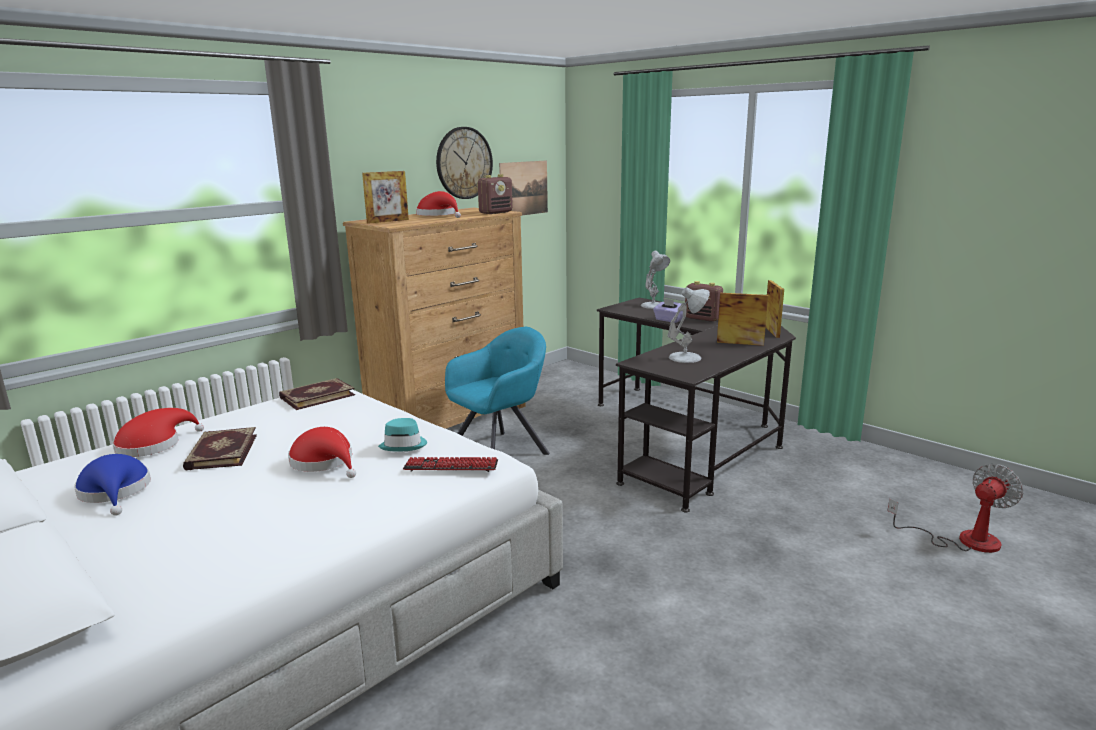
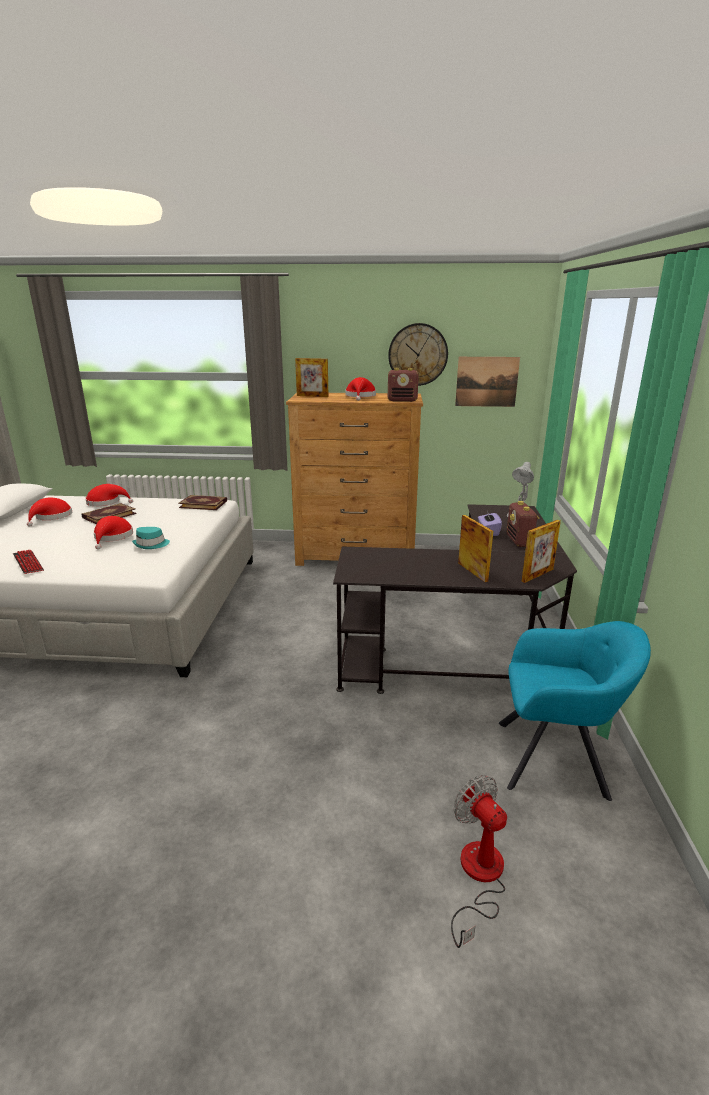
camera: 50 degrees right, 5 degrees up
blue hat [74,454,151,516] -> red hat [27,498,72,527]
keyboard [403,457,498,472] -> keyboard moved to [13,550,44,574]
turquoise armchair [445,327,550,455] -> turquoise armchair moved to [499,621,651,801]
white table lamp [668,287,710,363] -> none
fan [887,464,1023,553] -> fan turned 135 degrees counterclockwise [451,775,507,948]

